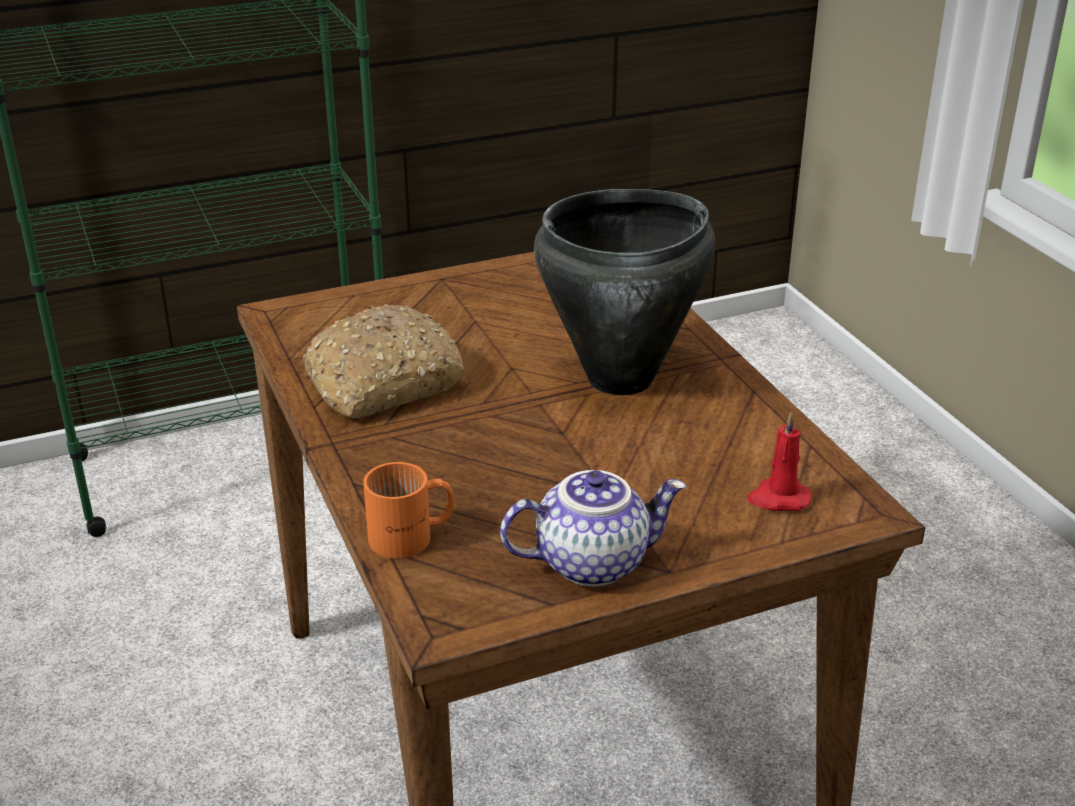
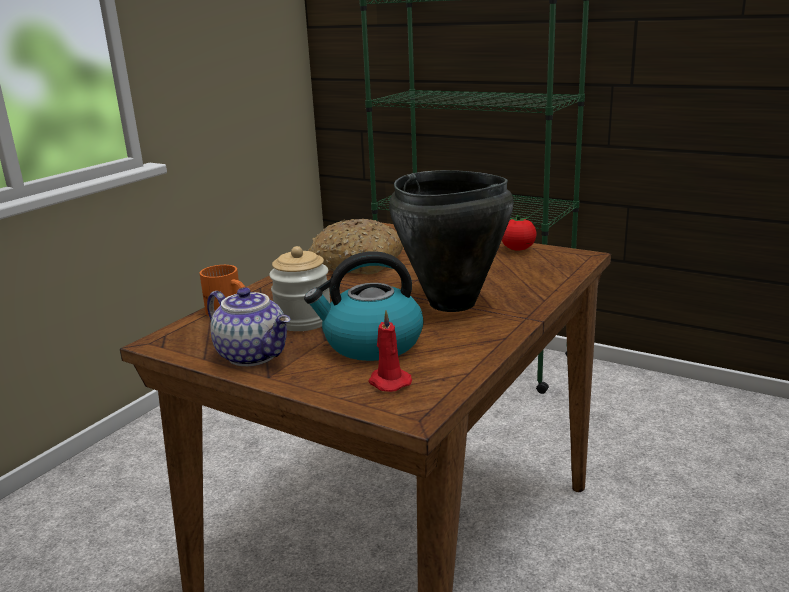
camera: 55 degrees right, 10 degrees down
none -> jar [269,246,330,331]
none -> kettle [304,251,424,361]
none -> tomato [502,215,537,251]

